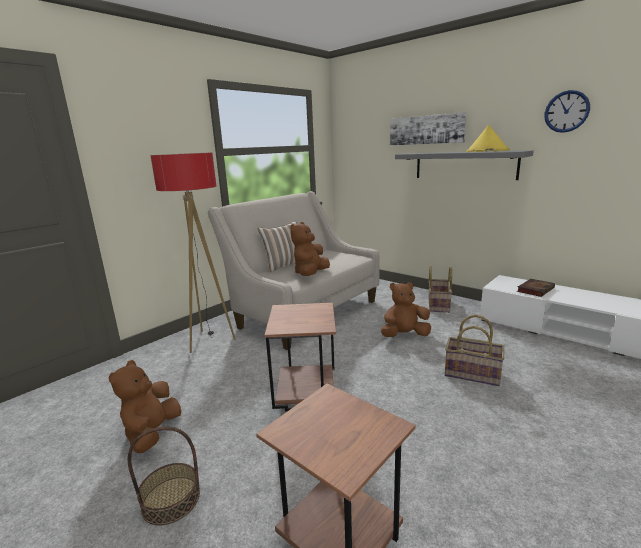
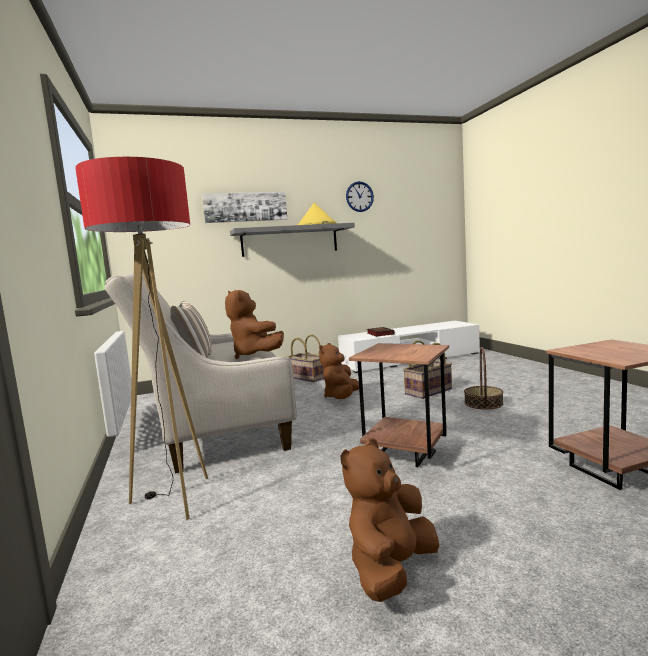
camera: 60 degrees left, 10 degrees down
brown plush toy [108,360,181,453] -> brown plush toy turned 90 degrees clockwise [341,438,439,602]
basket [128,427,200,525] -> basket moved to [464,347,503,409]

